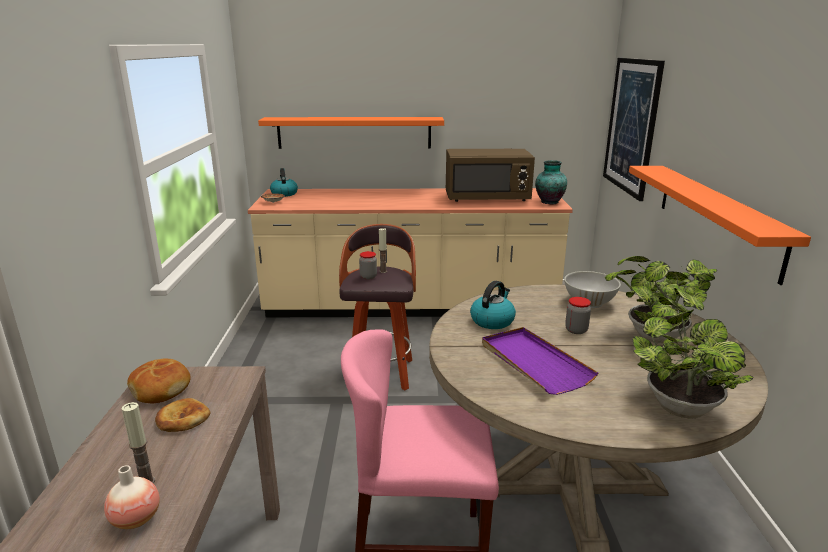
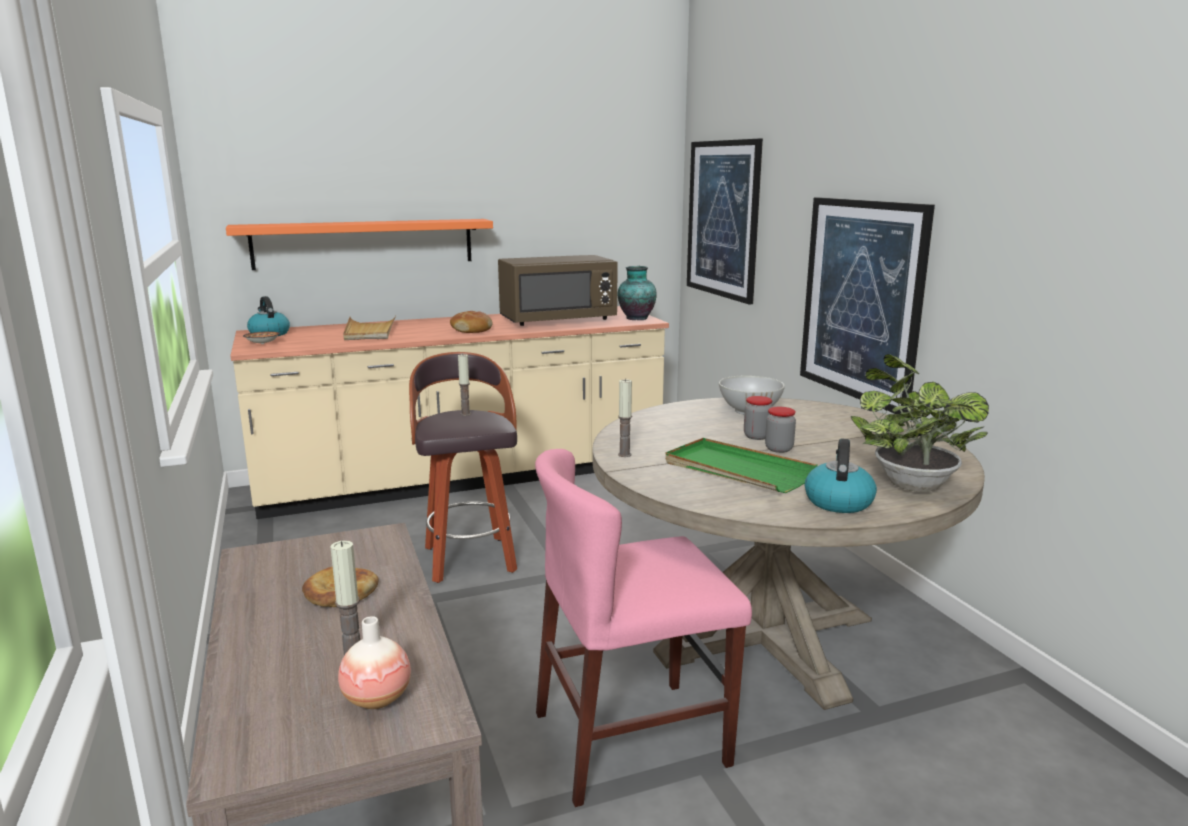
camera: 20 degrees left, 5 degrees down
bread [127,358,191,403] -> bread moved to [450,311,493,333]
jar [359,251,377,280] -> jar moved to [765,407,796,453]
kettle [470,281,516,329] -> kettle moved to [805,438,877,513]
purple tray [482,327,599,395] -> green tray [665,438,818,493]
potted plant [605,256,717,343] -> none
orange shelf [629,166,811,285] -> picture [800,197,935,414]
none -> beige tray [343,315,396,340]
none -> candle [618,379,632,457]

